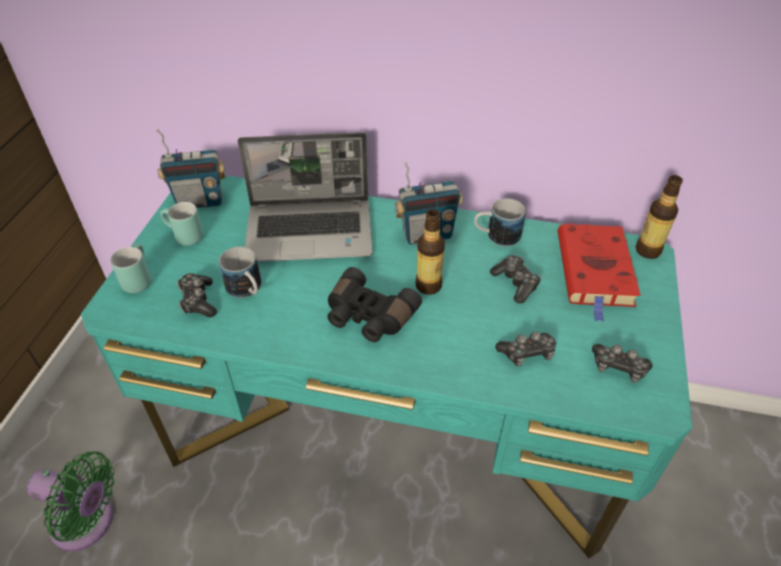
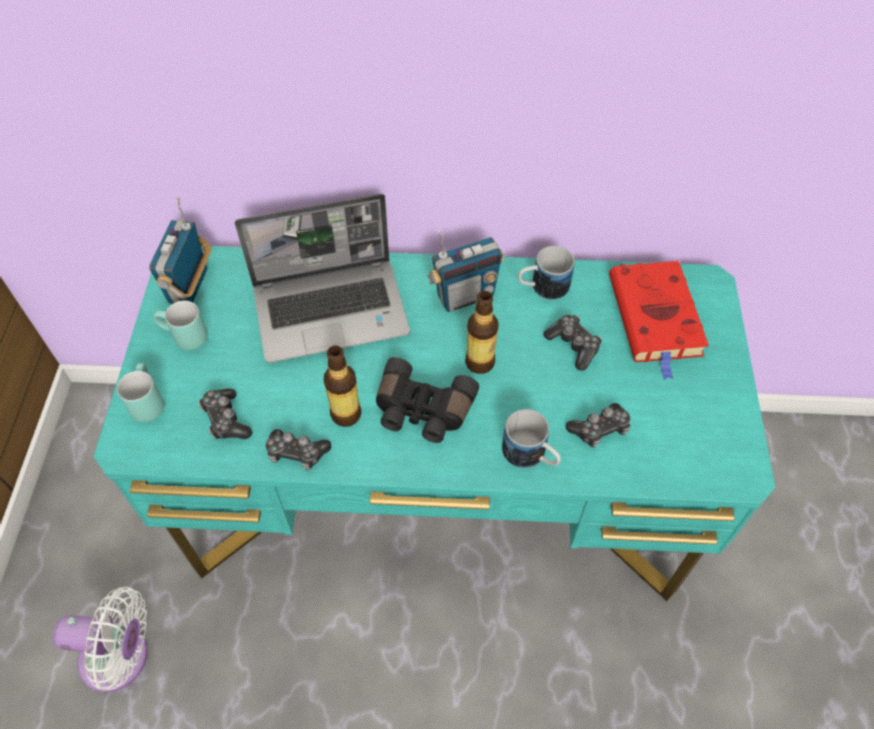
camera: 10 degrees left, 10 degrees up
green fan [27,451,115,551] -> white fan [53,587,148,692]
radio [156,129,225,208] -> radio turned 120 degrees clockwise [149,197,211,304]
mug [219,246,261,298] -> mug moved to [502,409,561,468]
game controller [592,344,653,383] -> game controller moved to [266,429,331,470]
bottle [636,175,683,259] -> bottle moved to [324,345,362,427]

